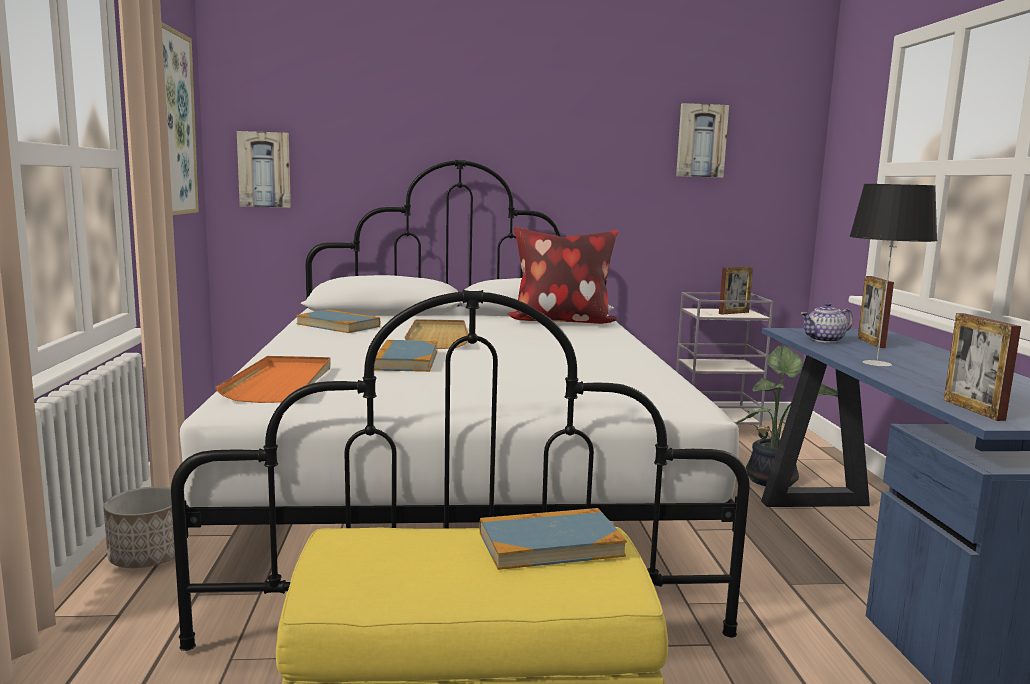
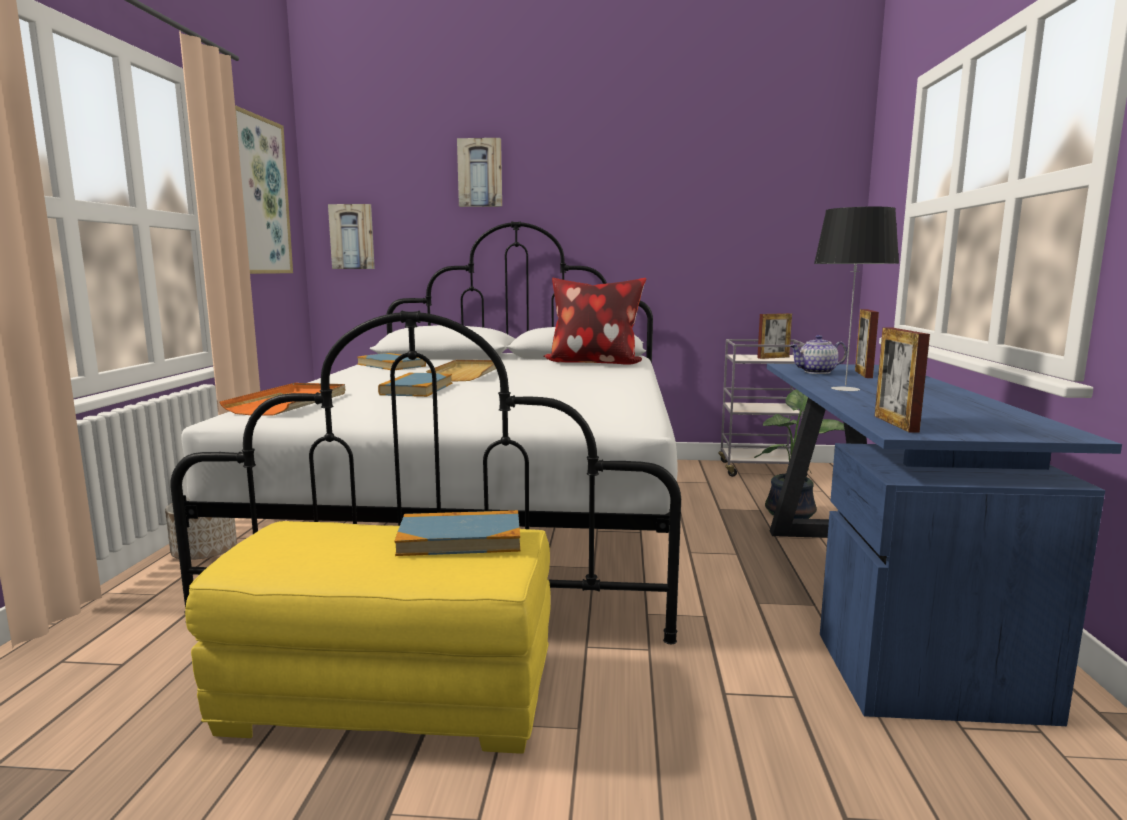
camera: 10 degrees right, 0 degrees up
picture [676,103,729,178] -> picture moved to [457,138,502,207]

